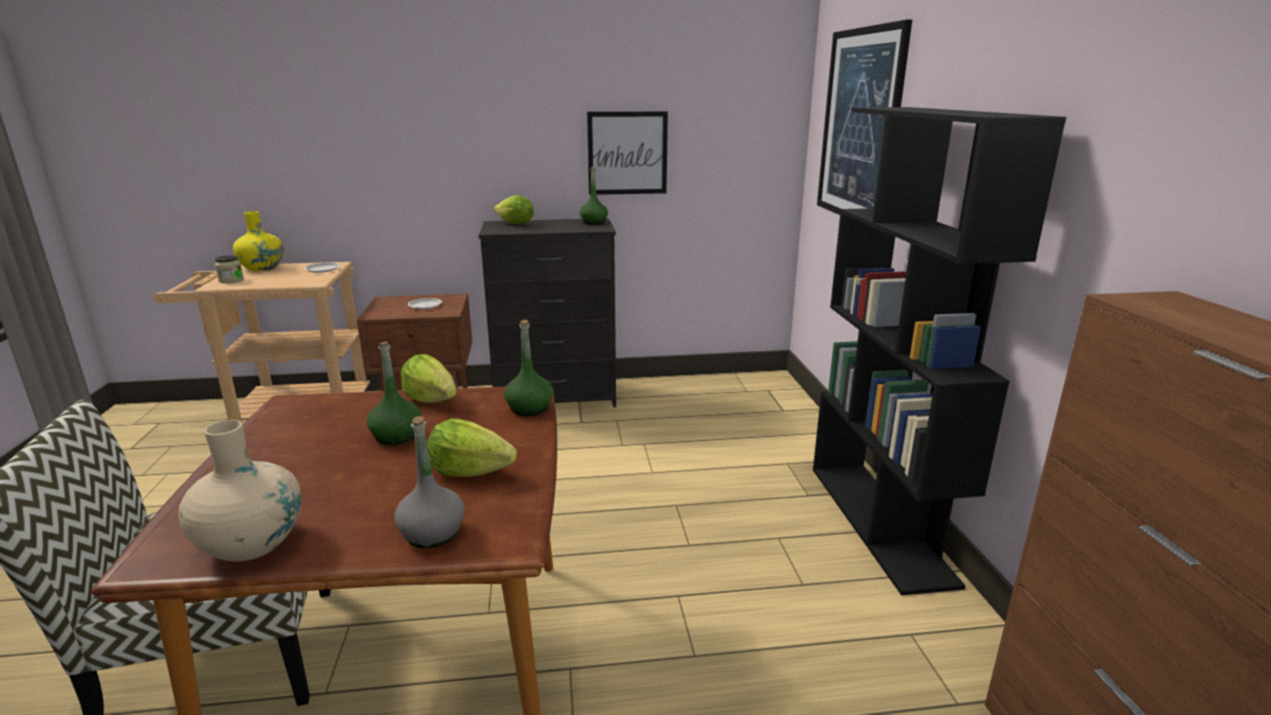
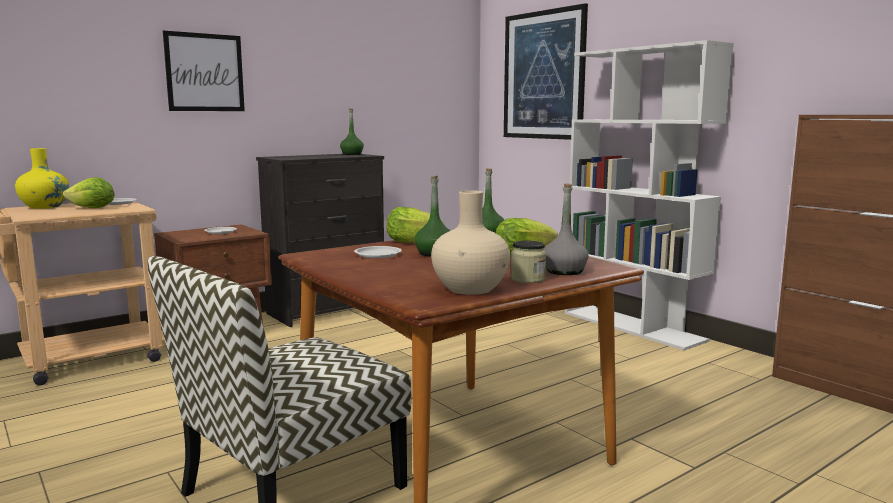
camera: 30 degrees left, 10 degrees down
jar [215,255,244,283] -> jar moved to [511,241,546,283]
lettuce [494,195,534,224] -> lettuce moved to [63,177,115,208]
picture [587,111,668,195] -> picture moved to [163,31,245,111]
black bookcase [813,107,1066,595] -> white bookcase [565,40,734,350]
none -> white plate [354,246,402,258]

